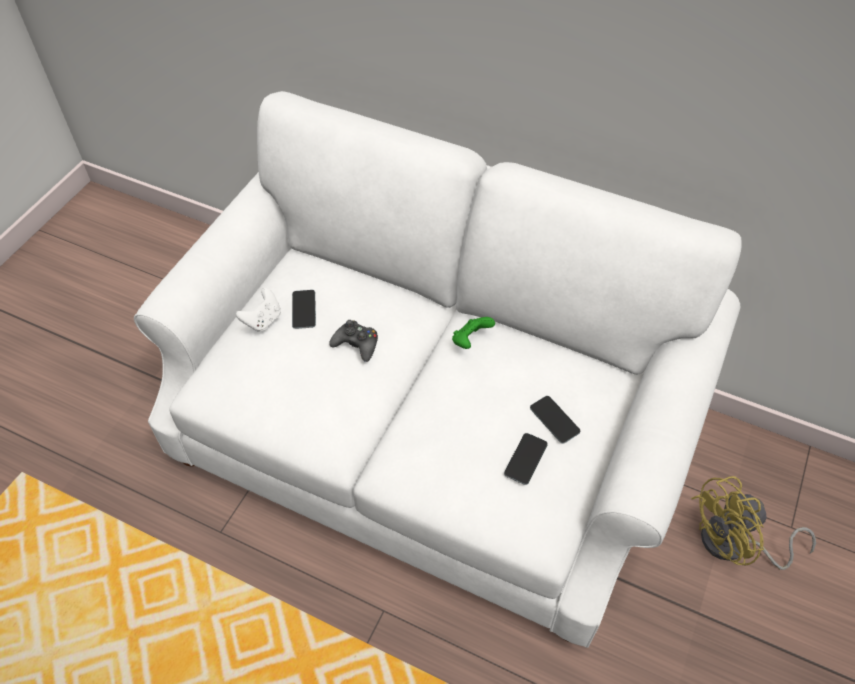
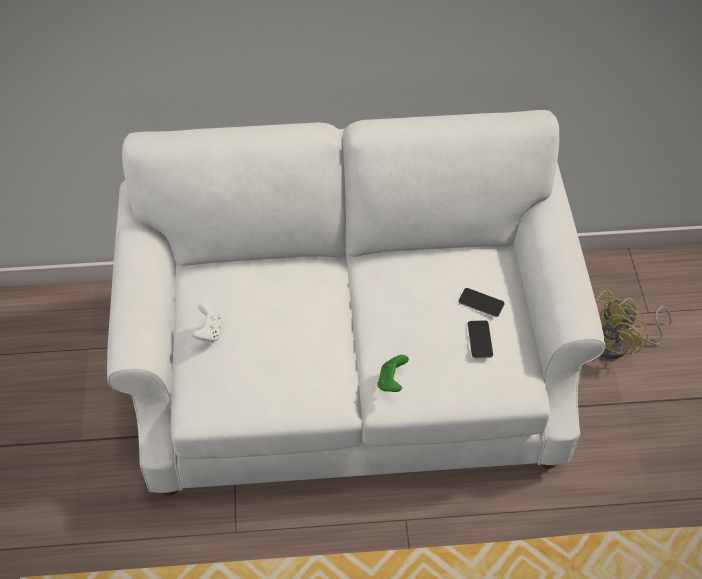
camera: 30 degrees left, 0 degrees up
phone [292,290,316,329] -> none
black game controller [329,320,378,362] -> none
green game controller [452,317,495,349] -> green game controller moved to [378,355,409,392]

